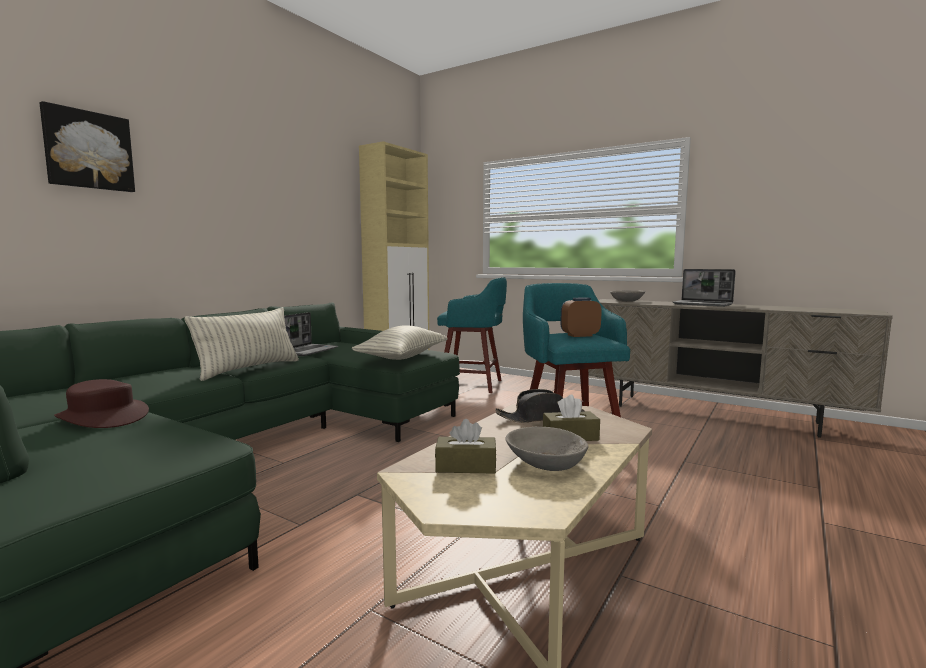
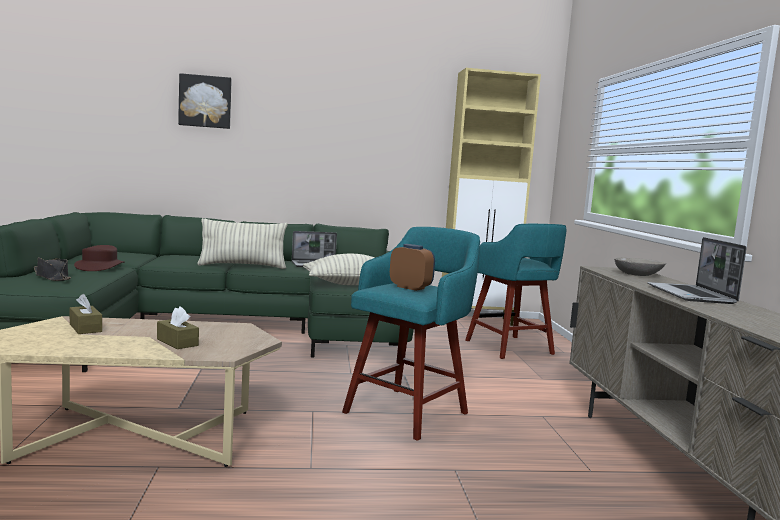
camera: 50 degrees right, 0 degrees up
black hat [495,389,584,423] -> black hat moved to [34,257,71,281]
grey bowl [506,427,589,471] -> none

